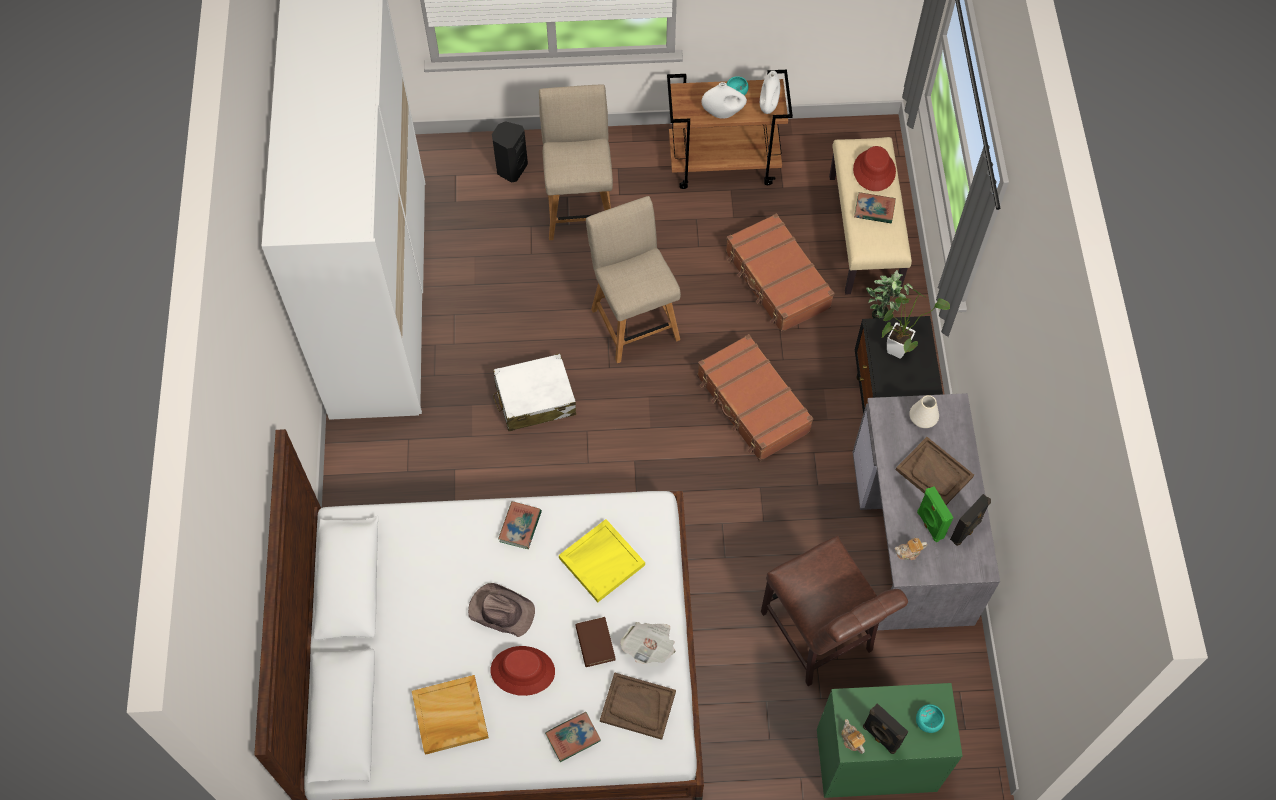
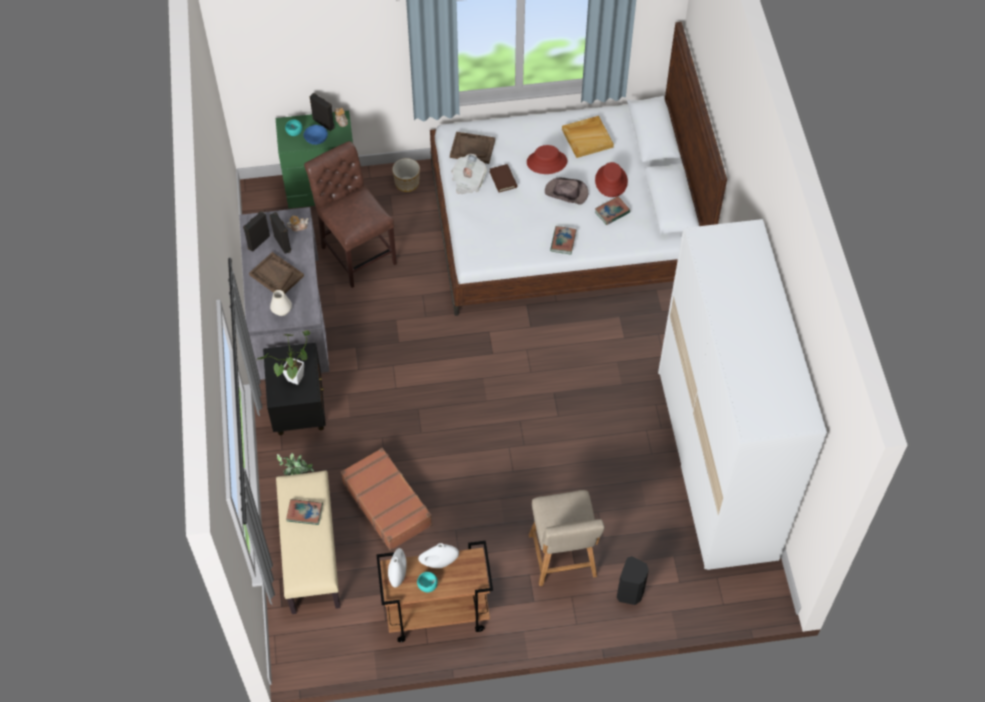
camera: 175 degrees right, 5 degrees down
white suitcase [493,354,576,431] -> none
book [545,712,601,762] -> book moved to [595,196,630,225]
yellow tray [559,519,645,602] -> none
beige chair [586,196,681,363] -> none
brown suitcase [697,334,813,461] -> none
red hat [853,146,896,191] -> red hat moved to [595,162,628,197]
green speaker [917,486,954,542] -> black speaker [270,212,291,254]
none -> blue bowl [303,125,328,145]
none -> planter [392,158,420,192]

